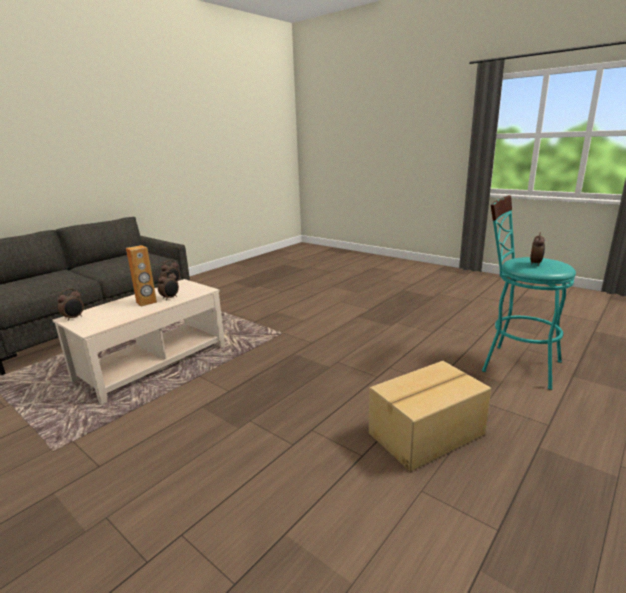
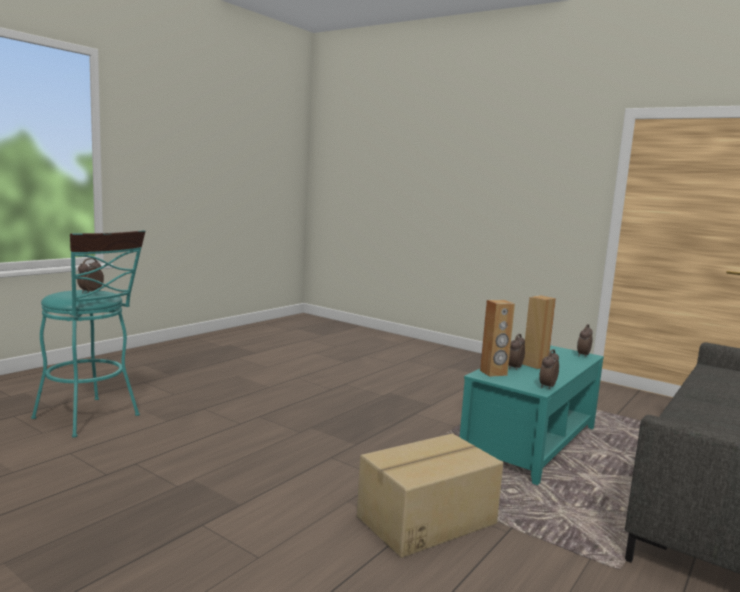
camera: 175 degrees right, 10 degrees down
beige coffee table [53,279,225,405] -> turquoise coffee table [460,345,604,485]
cardboard box [369,361,491,472] -> cardboard box moved to [357,433,503,558]
none -> brown speaker [480,300,515,377]

